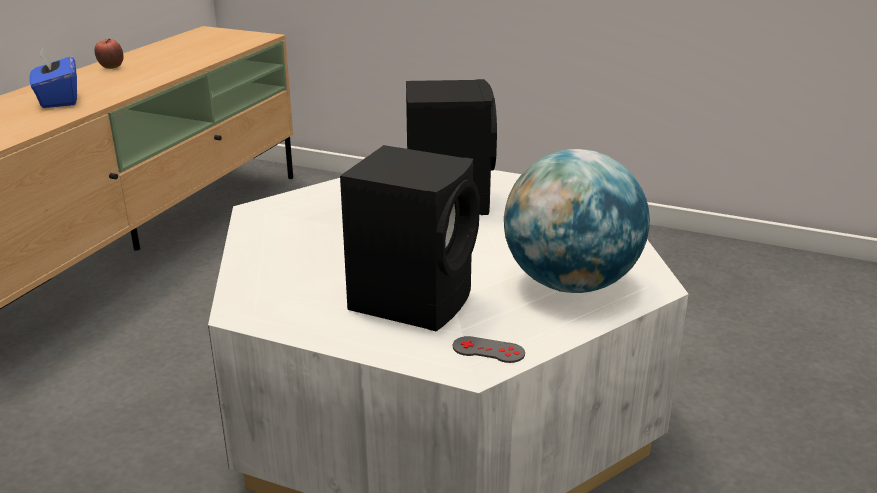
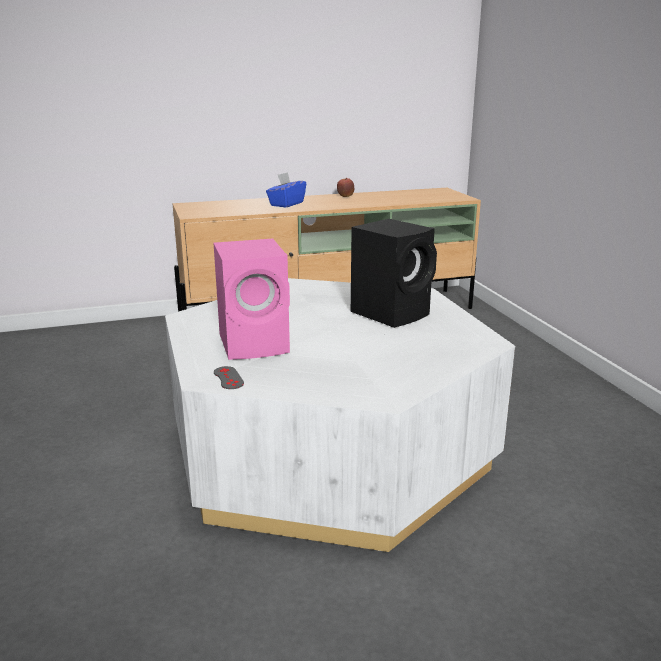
camera: 50 degrees right, 5 degrees down
black speaker [340,145,480,331] -> pink speaker [214,239,290,360]
globe [504,149,650,293] -> none

